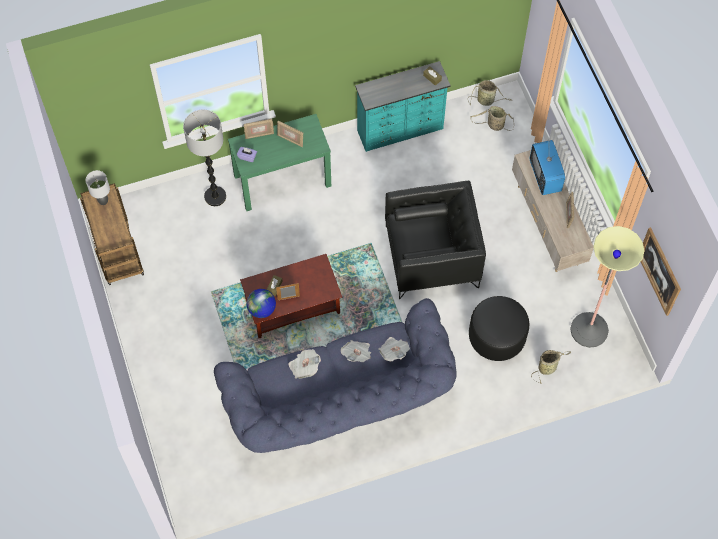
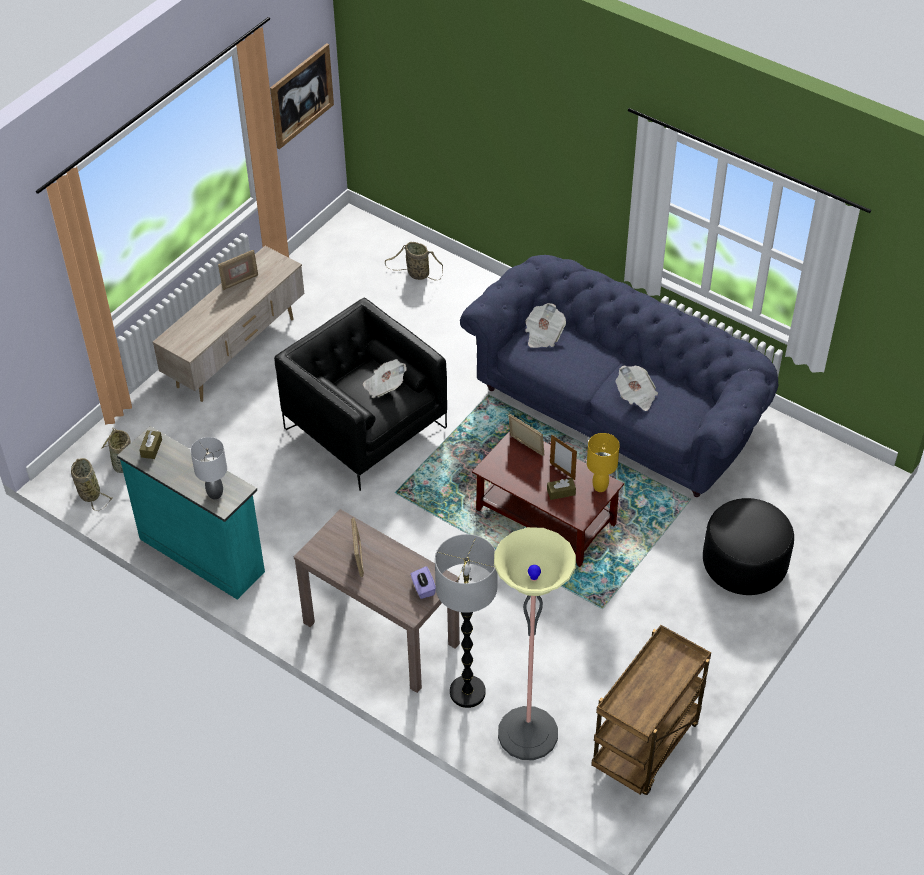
camera: 125 degrees left, 15 degrees down
grey table lamp [86,170,110,205] -> grey table lamp moved to [191,437,227,499]
green console table [228,114,331,211] -> brown console table [294,509,460,693]
picture frame [244,119,274,139] -> picture frame moved to [508,413,544,456]
globe [246,289,276,318] -> yellow table lamp [587,433,620,492]
newspaper [341,340,371,362] -> newspaper moved to [363,359,407,398]
black ottoman [469,296,529,361] -> black ottoman moved to [703,498,794,595]
television [530,140,565,195] -> none
floor lamp [570,226,645,348] -> floor lamp moved to [494,527,576,760]

